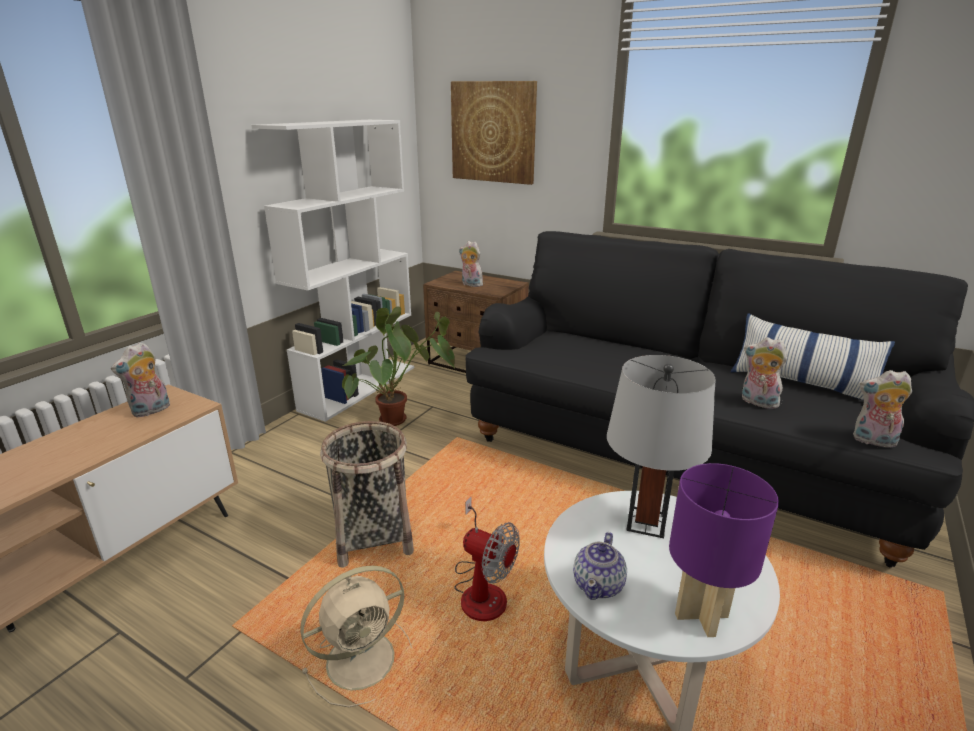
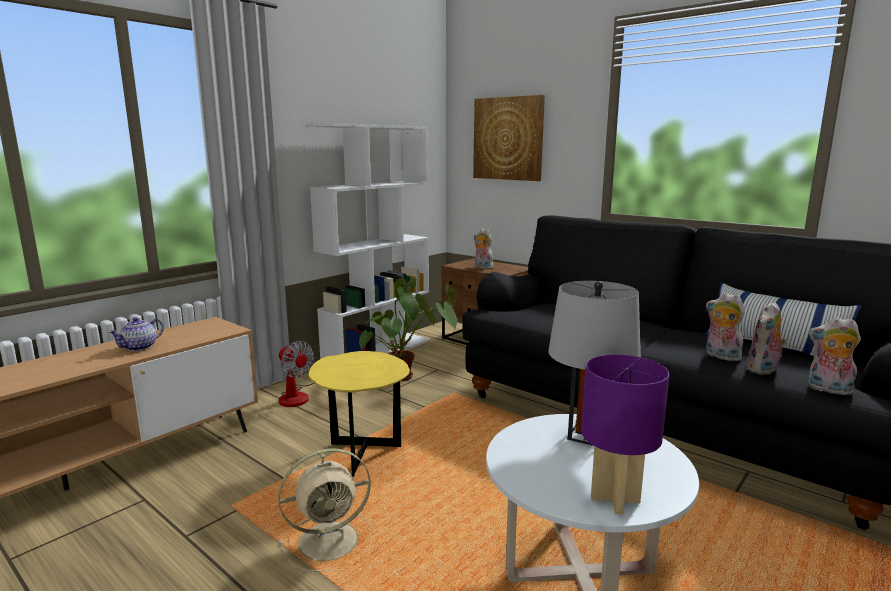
camera: 10 degrees right, 10 degrees down
plush toy [111,342,170,417] -> plush toy moved to [746,301,787,375]
basket [320,421,414,568] -> yellow side table [309,351,410,477]
fan [454,497,520,621] -> fan moved to [279,341,315,407]
teapot [573,532,627,600] -> teapot moved to [109,317,164,351]

